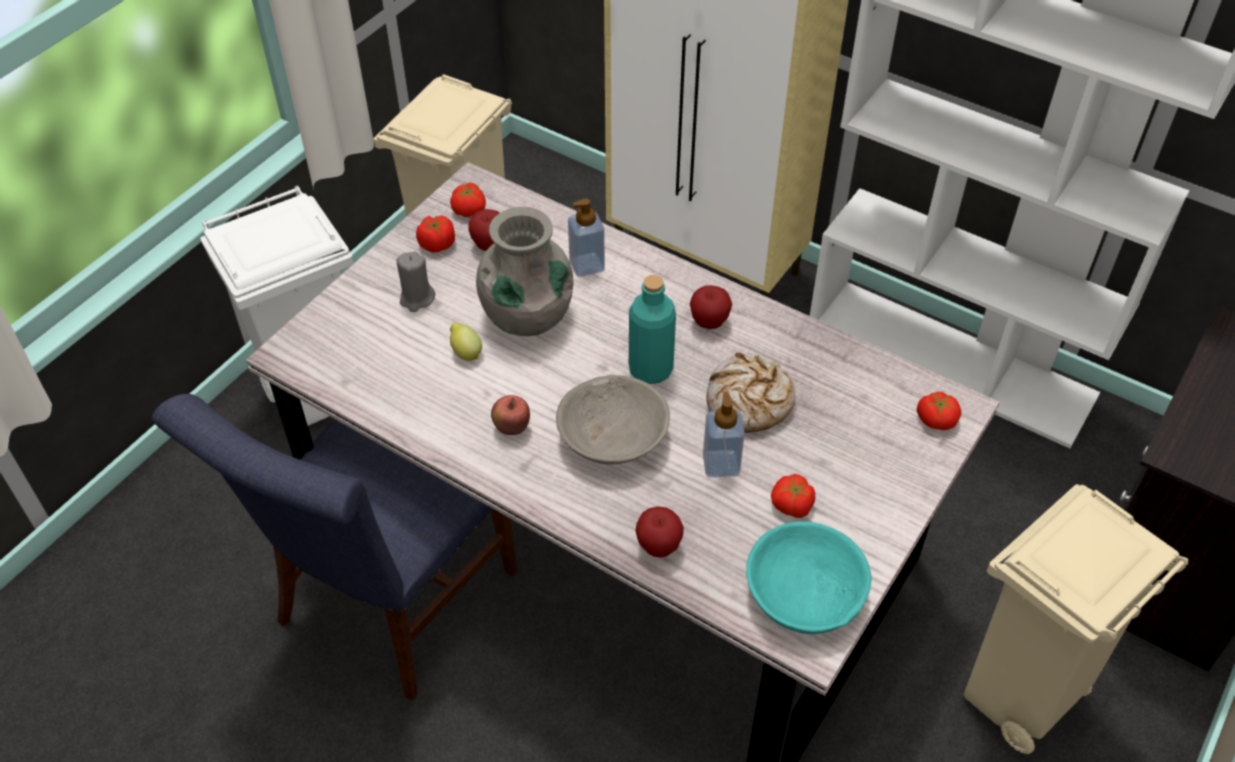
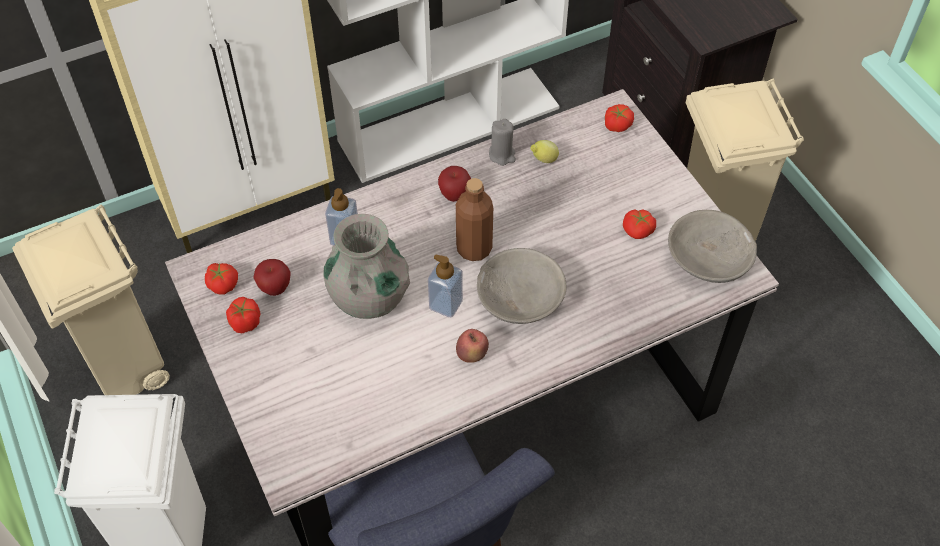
camera: 60 degrees left, 5 degrees up
grey candle [396,252,435,312] -> grey candle moved to [489,119,516,166]
lemon [450,322,482,361] -> lemon moved to [530,140,559,163]
turquoise bottle [629,275,676,384] -> brown bottle [456,178,493,261]
apple [635,506,684,558] -> none
soap dispenser [703,392,745,478] -> soap dispenser moved to [428,254,463,317]
bread [706,352,795,433] -> none
turquoise bowl [746,521,871,634] -> grey bowl [668,210,757,283]

